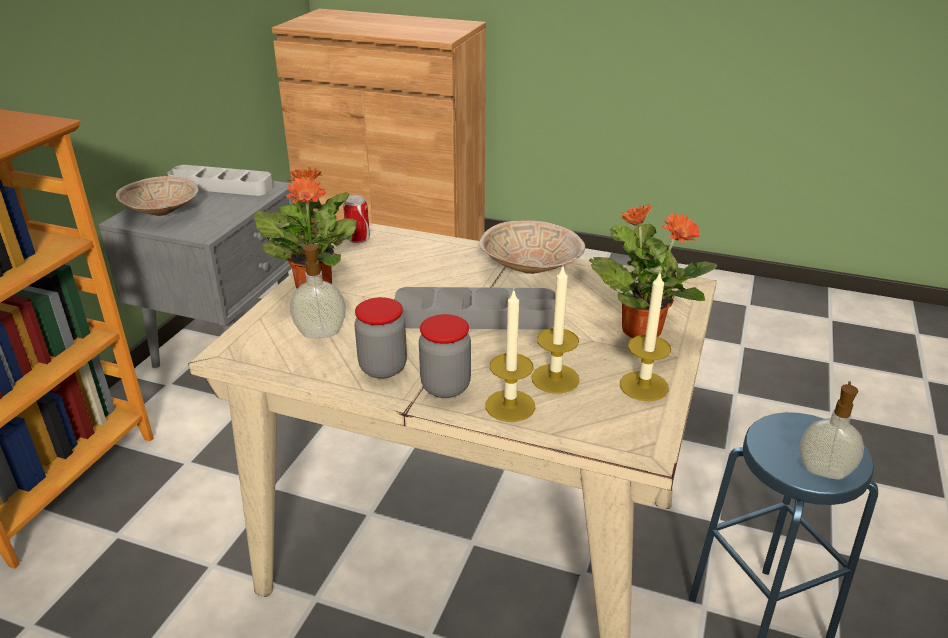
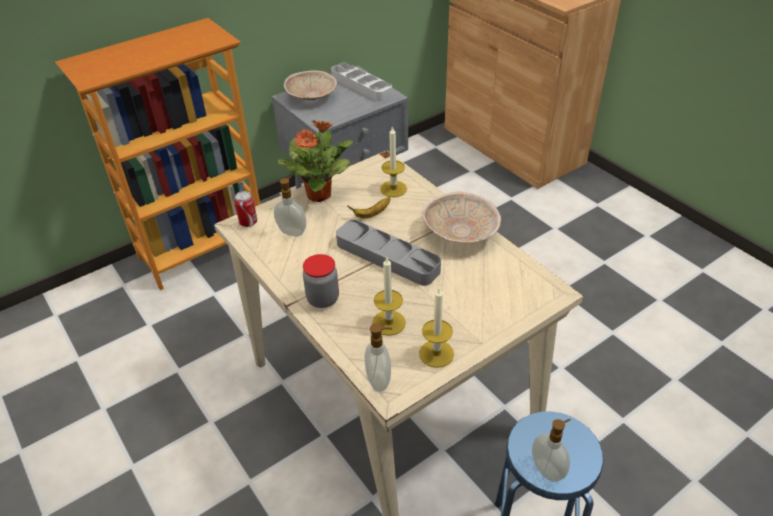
camera: 35 degrees right, 10 degrees up
can [343,195,370,243] -> can moved to [234,191,257,227]
jar [354,297,407,379] -> none
candle [485,289,535,422] -> candle moved to [380,126,407,197]
potted plant [589,203,718,338] -> none
none -> banana [348,197,391,218]
none -> soap dispenser [365,323,392,392]

